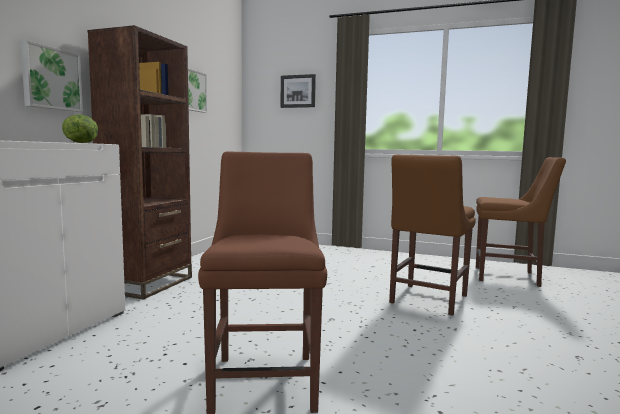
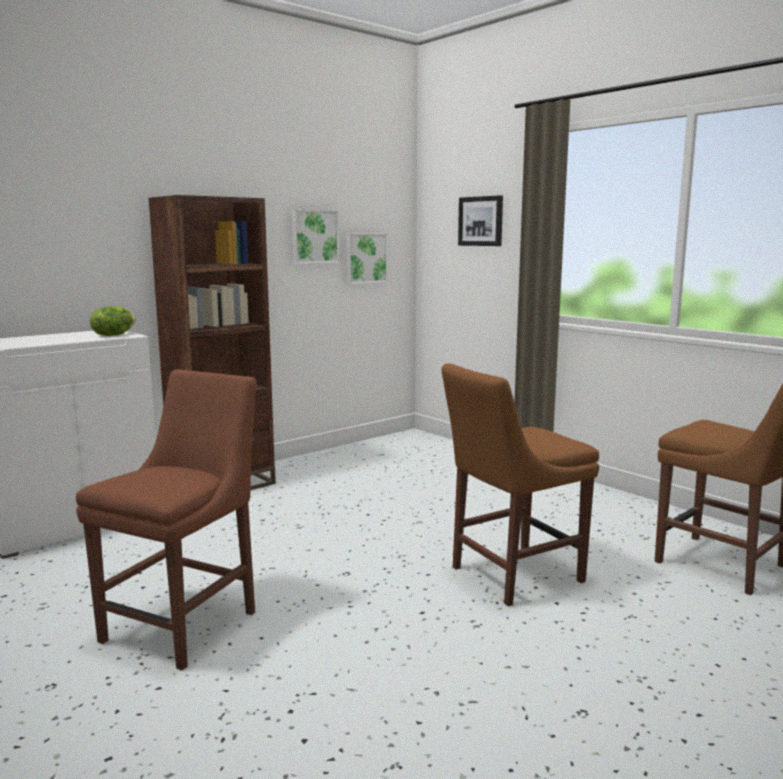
camera: 30 degrees right, 5 degrees up
picture [21,40,83,112] -> picture moved to [346,234,388,284]

